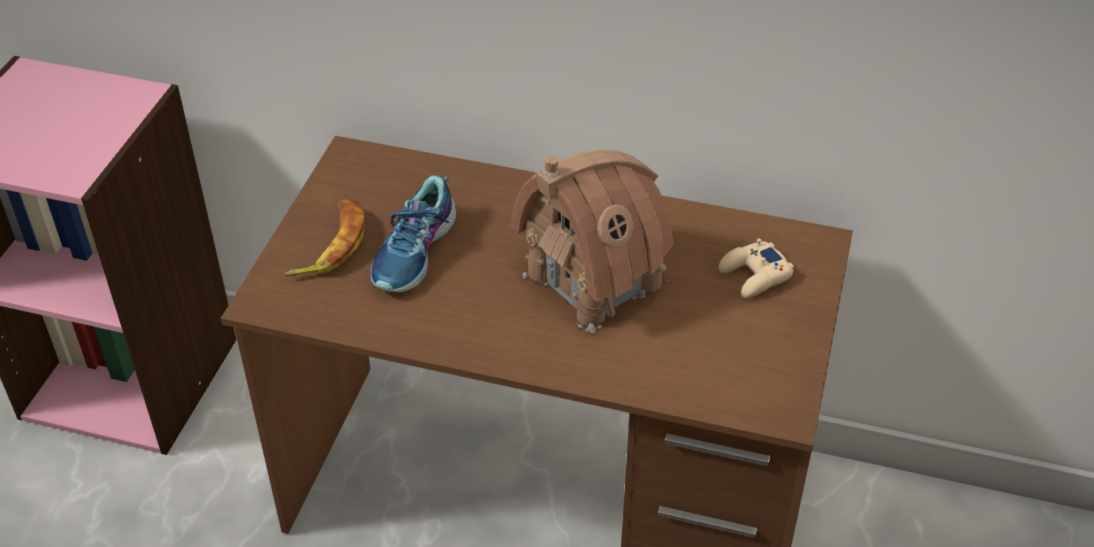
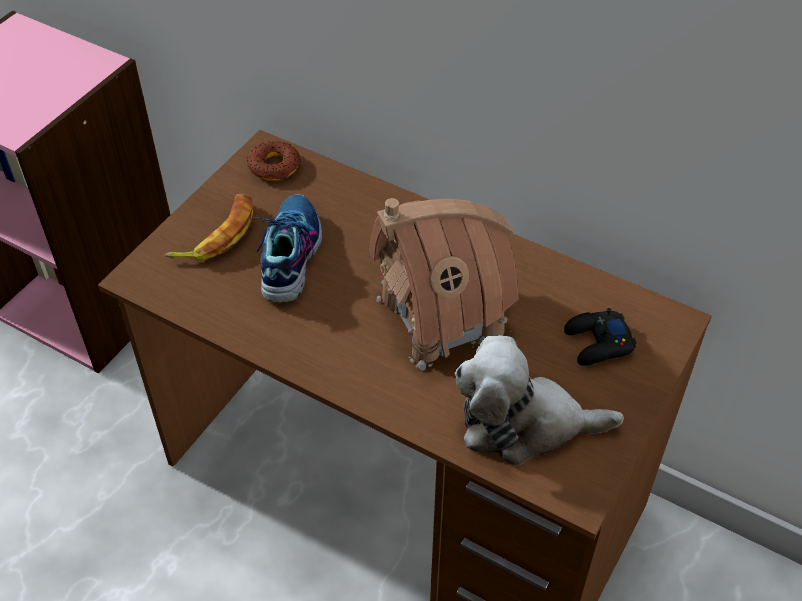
camera: 15 degrees right, 5 degrees up
shoe [371,175,456,292] -> shoe turned 150 degrees clockwise [253,194,322,302]
beige game controller [719,238,794,298] -> black game controller [564,308,636,366]
none -> donut [247,141,301,181]
none -> plush toy [455,335,624,465]

